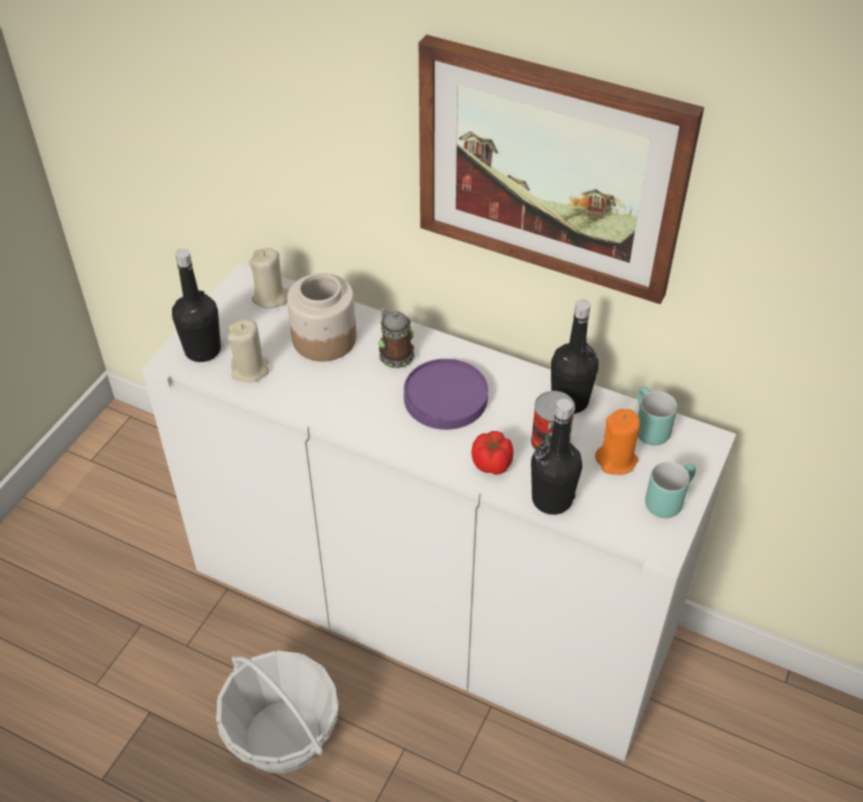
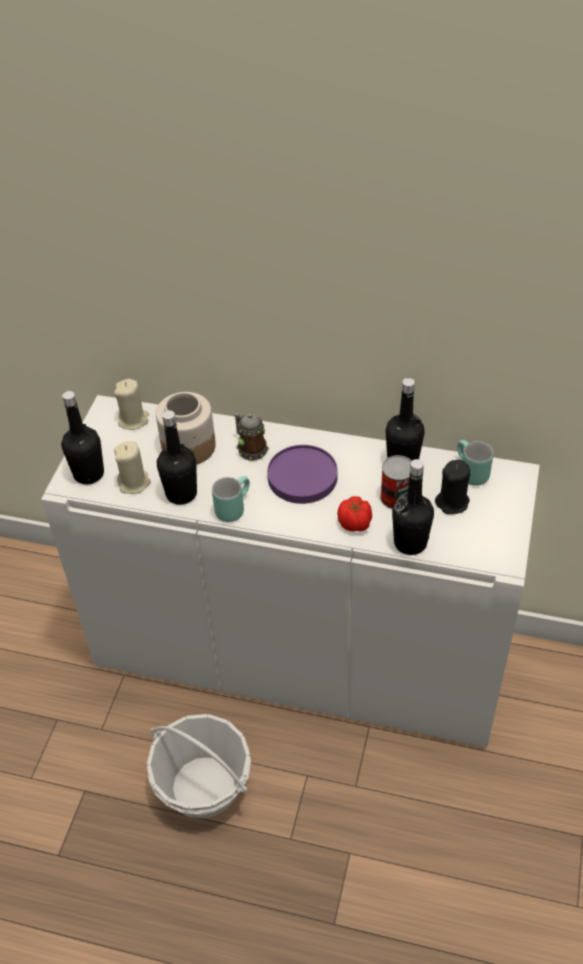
camera: 10 degrees left, 0 degrees up
picture [419,35,704,304] -> none
orange candle [595,409,640,475] -> black candle [435,459,470,514]
turquoise mug [645,462,696,518] -> turquoise mug moved to [212,476,250,522]
none -> black bottle [157,410,197,505]

